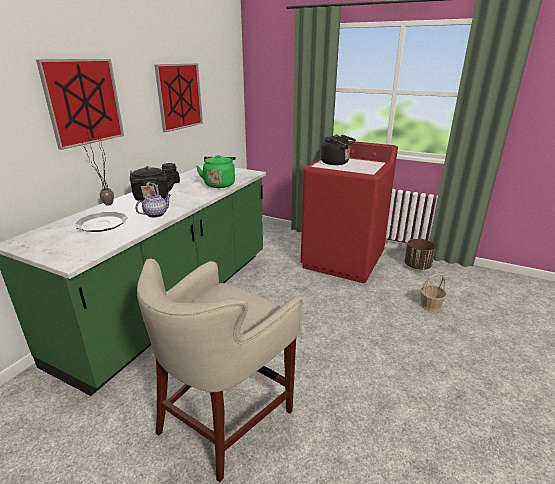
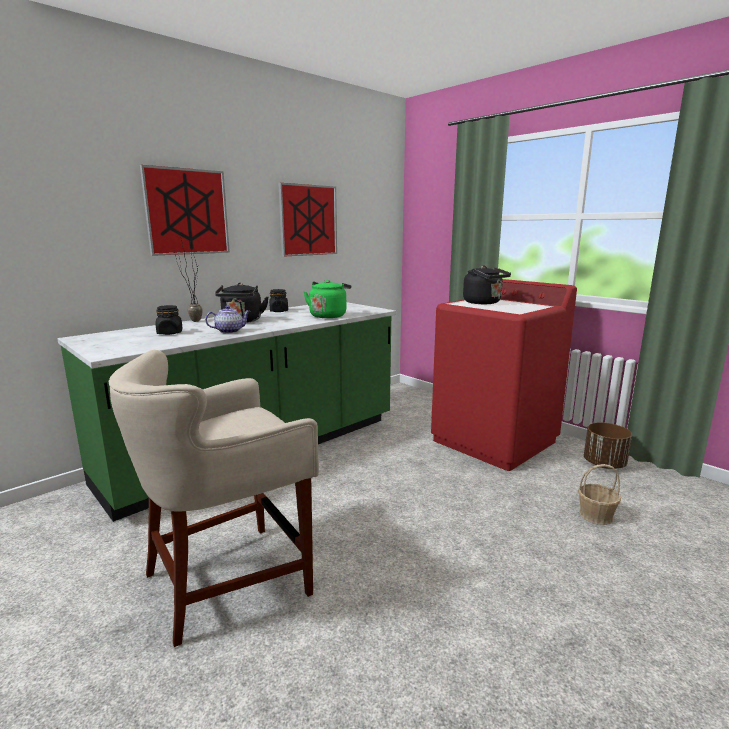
camera: 20 degrees right, 10 degrees down
plate [75,212,128,232] -> black jar [156,305,183,335]

